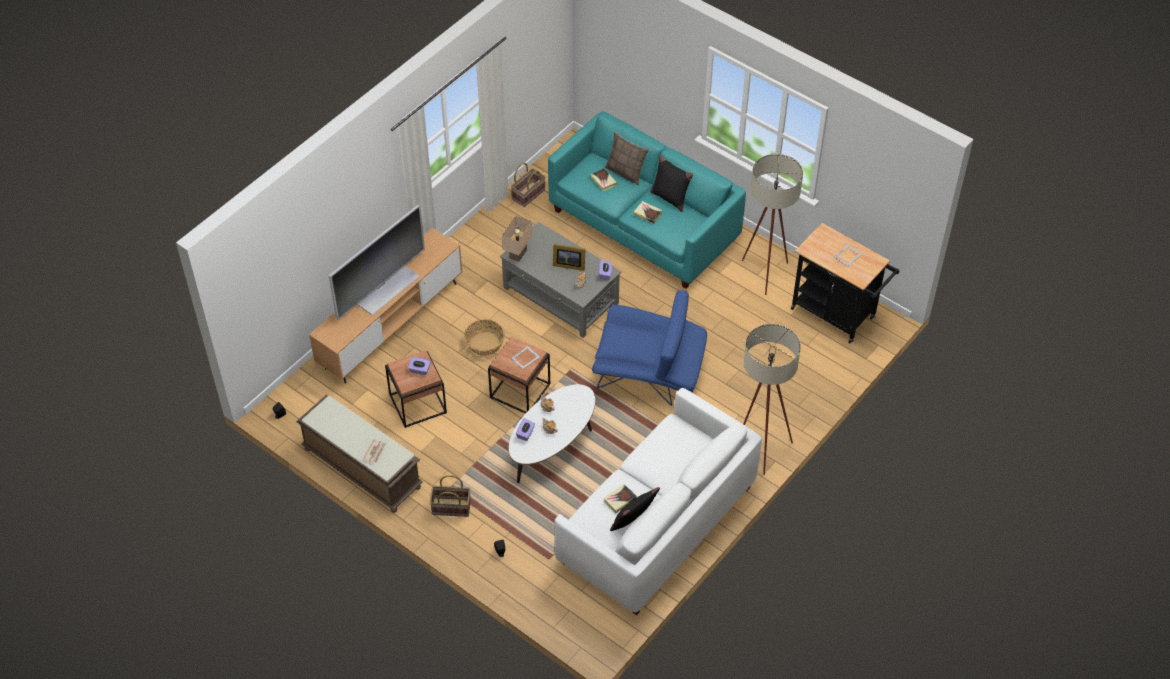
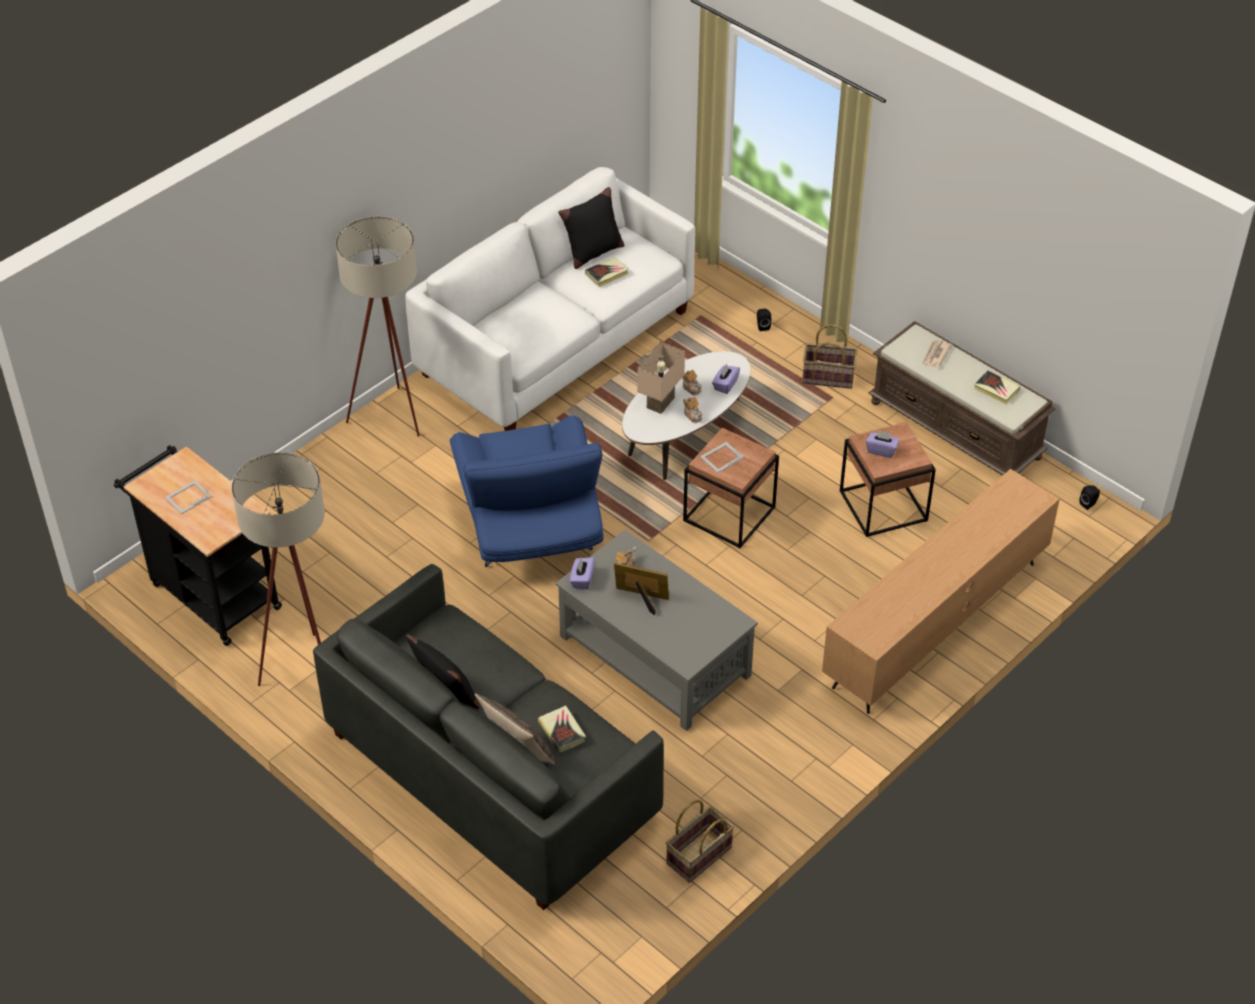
camera: 175 degrees left, 5 degrees down
television [329,205,425,320] -> none
basket [464,319,505,356] -> none
beige table lamp [502,216,533,262] -> beige table lamp moved to [637,341,685,414]
turquoise sofa [548,111,746,289] -> grey sofa [313,564,664,910]
blue armchair [592,290,707,406] -> blue armchair turned 120 degrees counterclockwise [450,415,604,567]
book [633,201,663,224] -> book moved to [974,370,1020,405]

